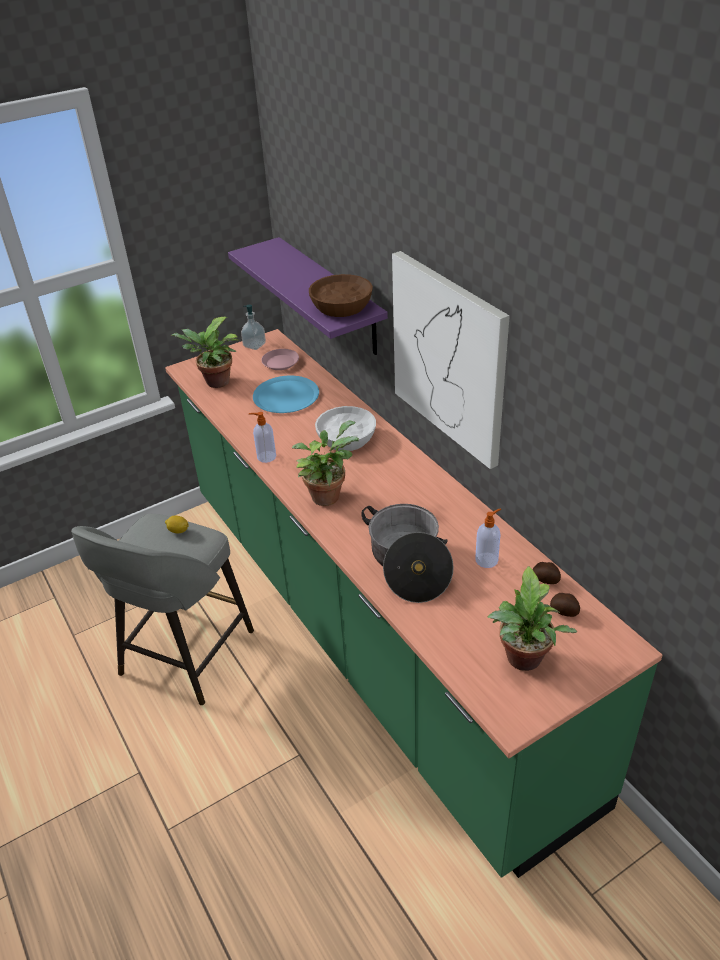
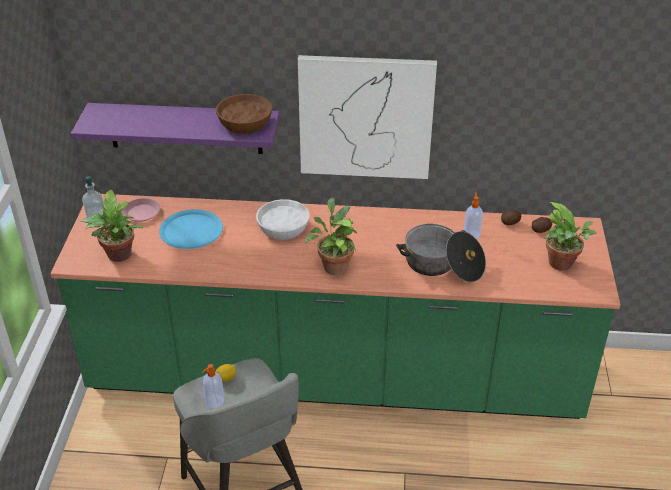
camera: 55 degrees left, 0 degrees up
soap dispenser [249,412,276,463] -> soap dispenser moved to [202,364,224,408]

